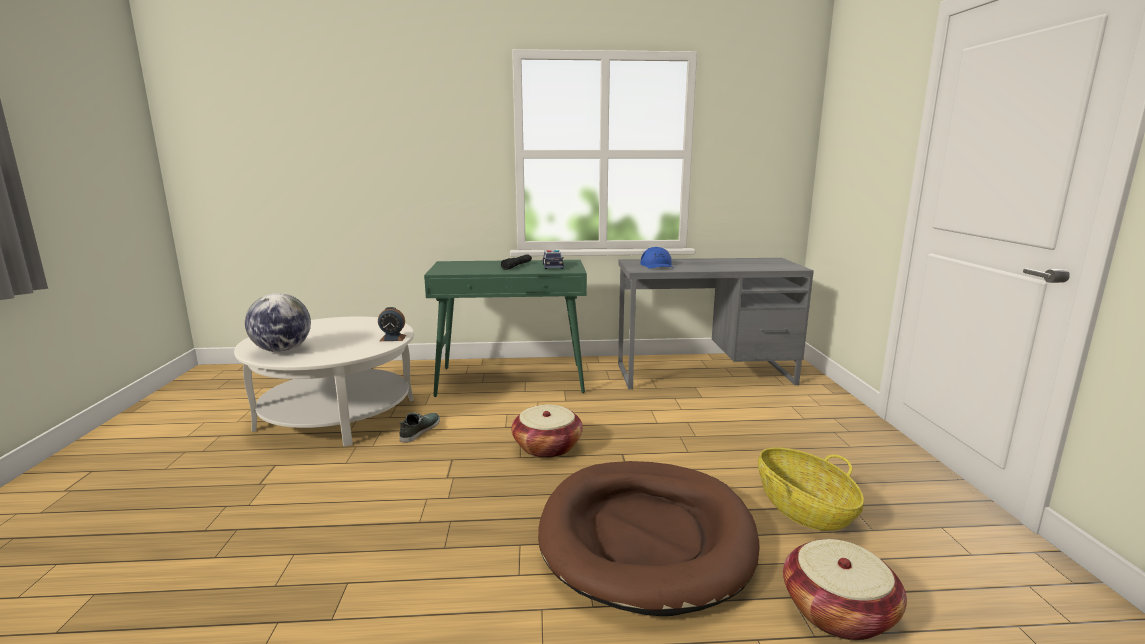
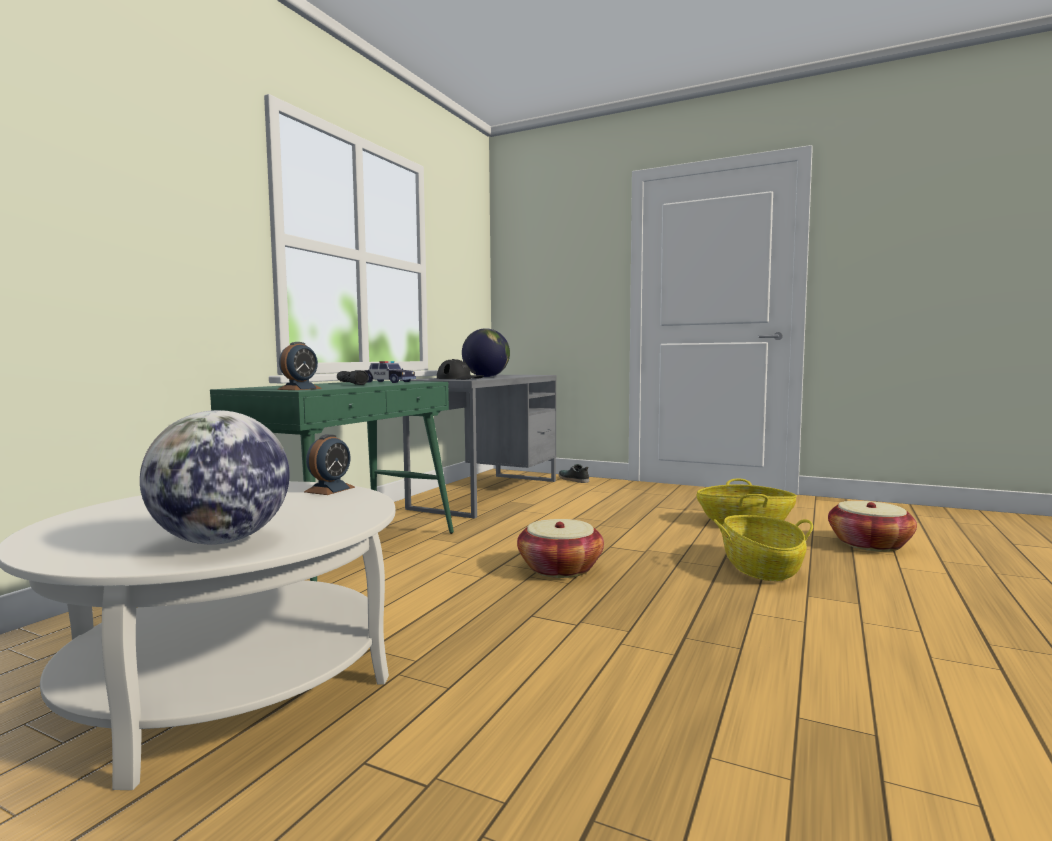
camera: 60 degrees left, 10 degrees down
shoe [399,412,440,443] -> shoe moved to [559,464,589,483]
brown dog bed [538,461,760,616] -> basket [714,515,813,581]
blue cap [640,247,674,269] -> black cap [437,359,484,379]
none -> alarm clock [277,342,322,390]
none -> globe [462,328,510,377]

